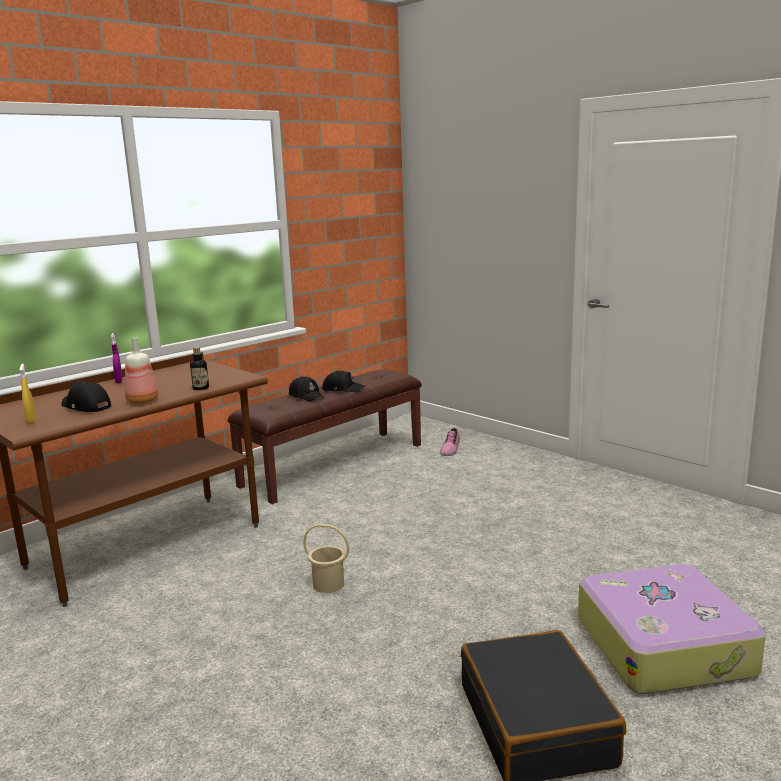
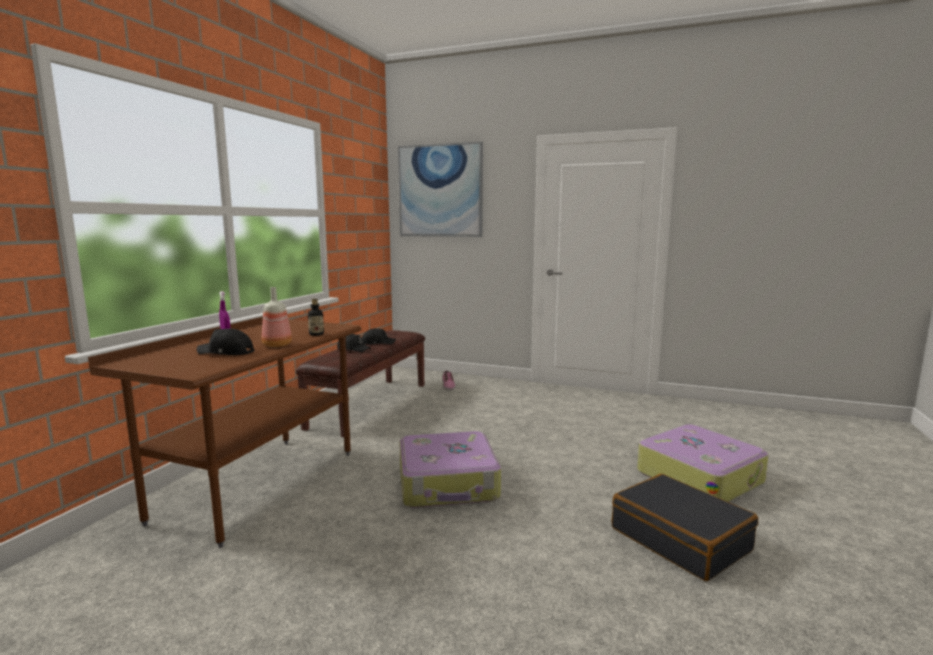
camera: 25 degrees left, 5 degrees down
yellow spray bottle [19,364,36,424] -> none
beige bucket [303,524,349,593] -> suitcase [399,431,501,508]
none -> picture [398,142,483,237]

